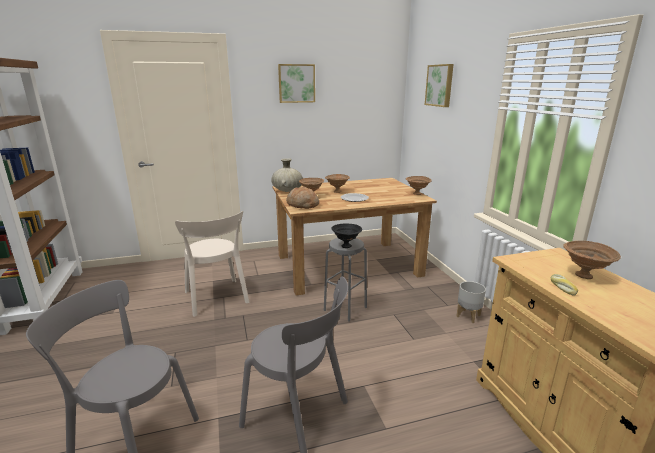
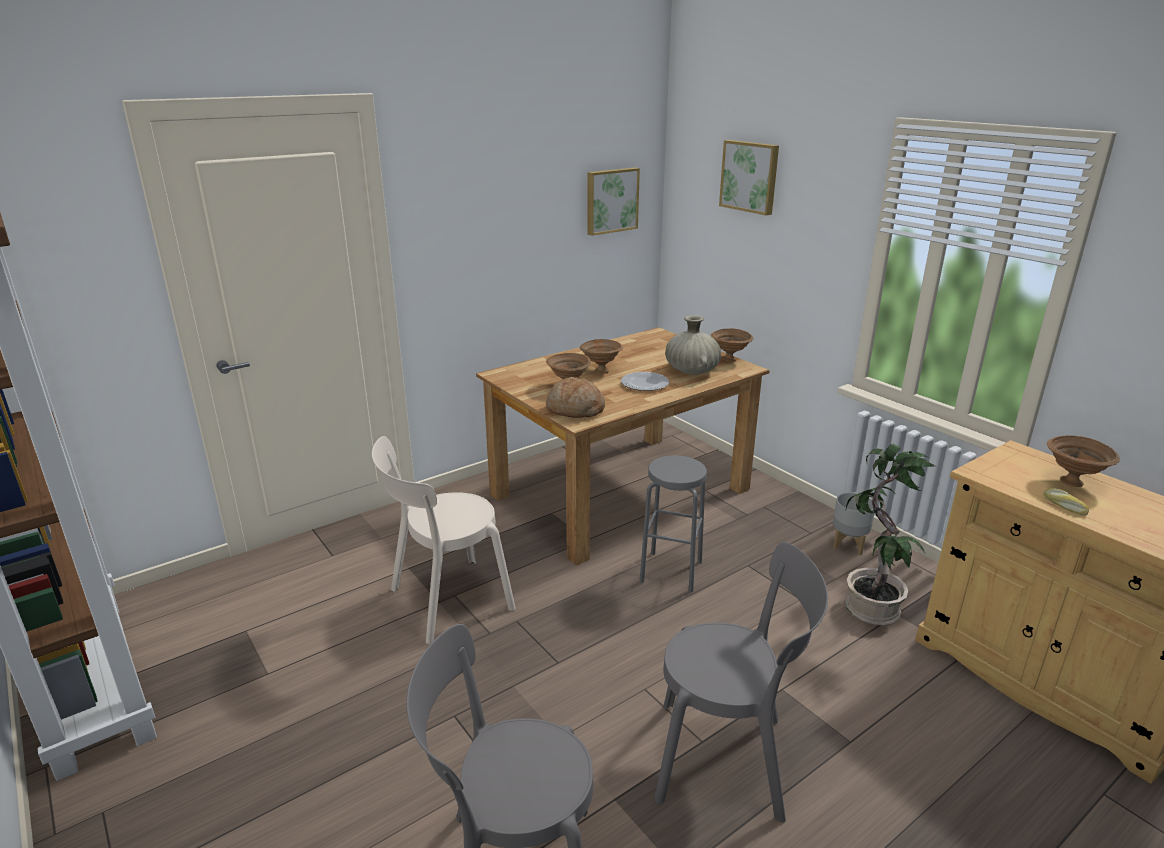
camera: 20 degrees left, 5 degrees up
beige chair [175,211,249,317] -> beige chair turned 105 degrees clockwise [372,436,516,644]
beige vase [271,158,303,192] -> beige vase moved to [665,315,721,375]
picture [278,64,315,103] -> picture moved to [587,167,640,236]
black bowl [331,224,362,248] -> none
none -> potted plant [845,443,935,625]

